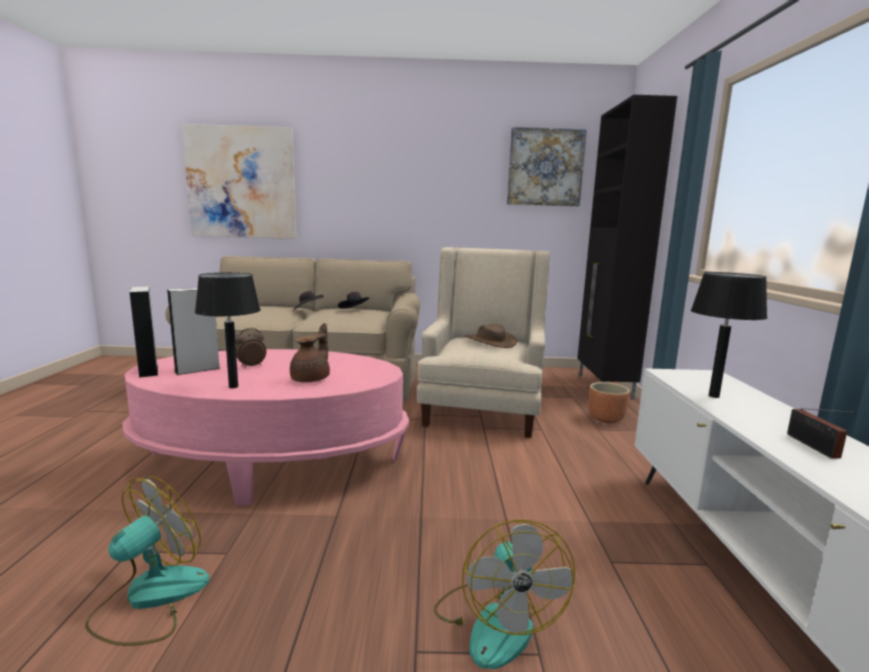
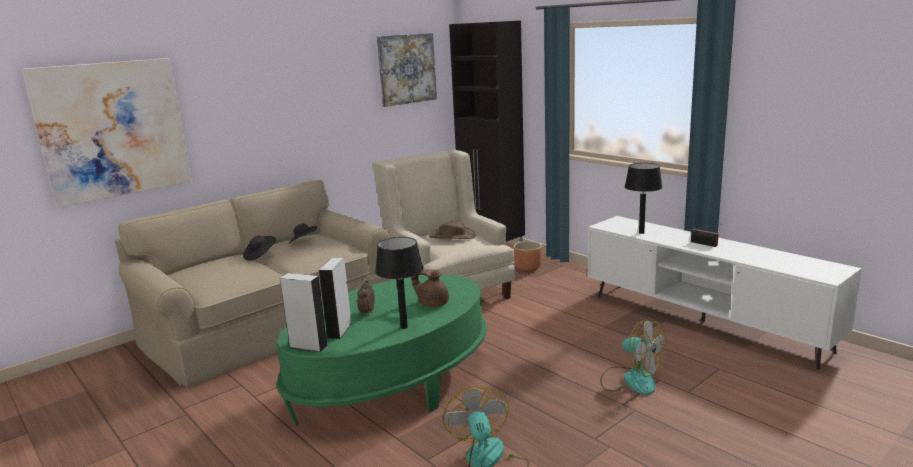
camera: 40 degrees left, 5 degrees up
pink coffee table [122,349,409,506] -> green coffee table [276,275,487,425]
brown teapot [290,323,330,382] -> brown teapot turned 45 degrees counterclockwise [411,270,449,307]

